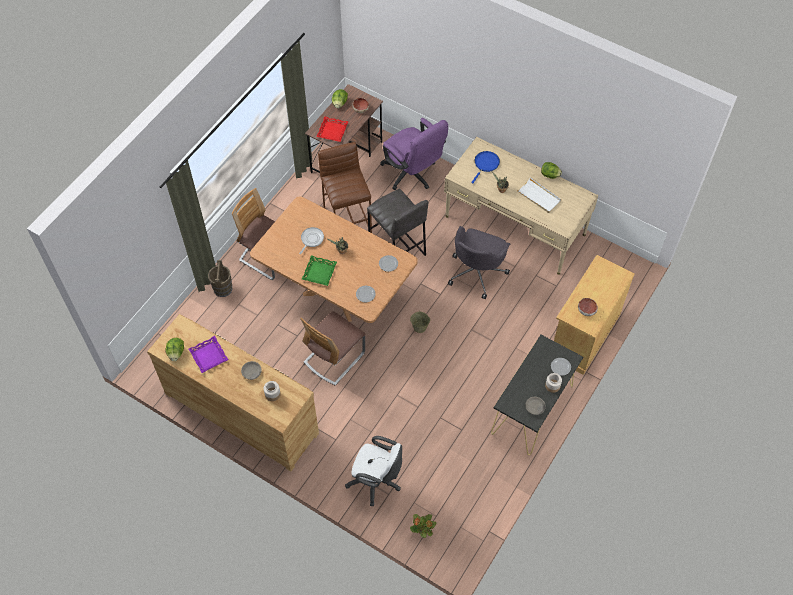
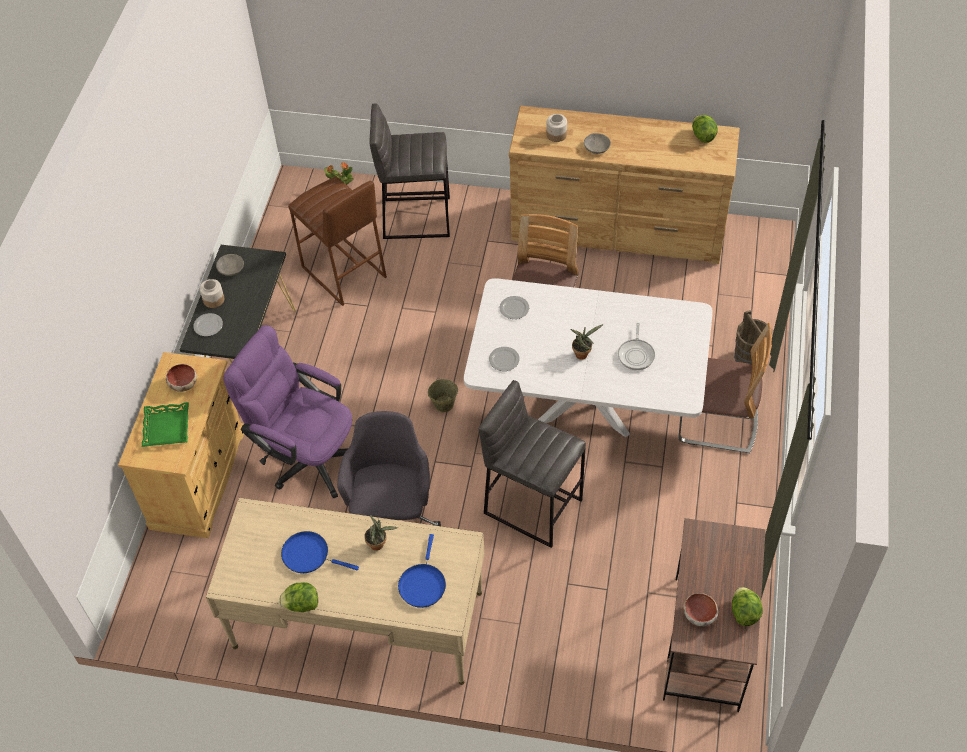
camera: 160 degrees right, 5 degrees down
purple tray [189,336,229,373] -> none
brown dining table [250,196,418,323] -> white dining table [464,278,713,437]
green tray [302,255,337,286] -> green tray moved to [142,402,189,447]
red tray [316,116,349,142] -> none
brown stool [318,142,372,233] -> brown stool moved to [288,176,387,306]
white office chair [345,436,402,506] -> grey stool [370,104,450,239]
purple office chair [380,118,448,190] -> purple office chair moved to [223,325,352,498]
white tray [516,177,561,213] -> blue frying pan [281,531,359,573]

